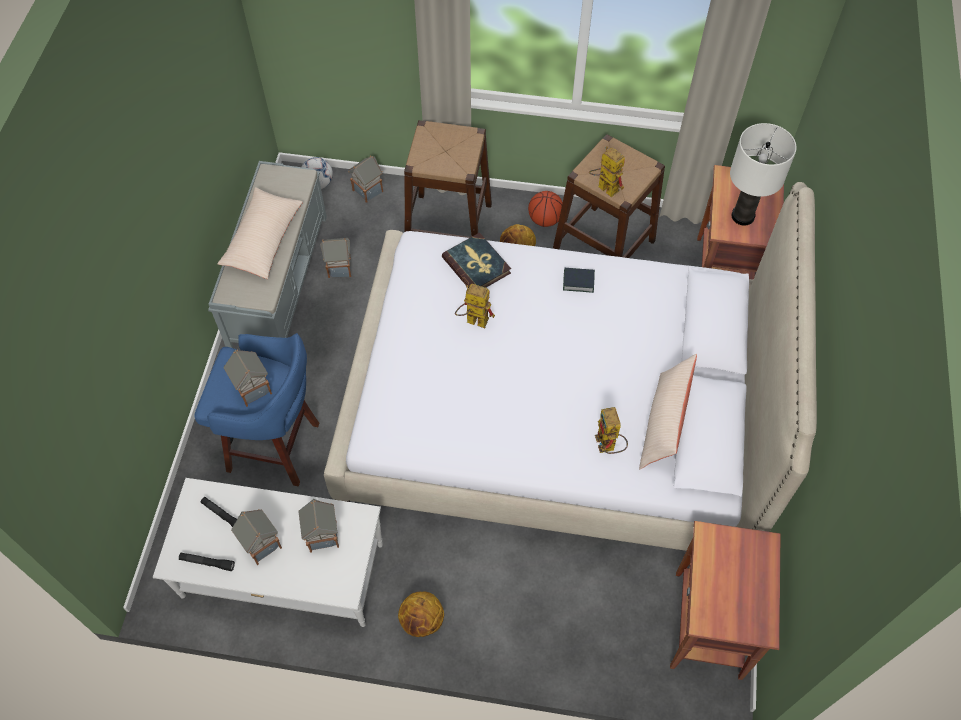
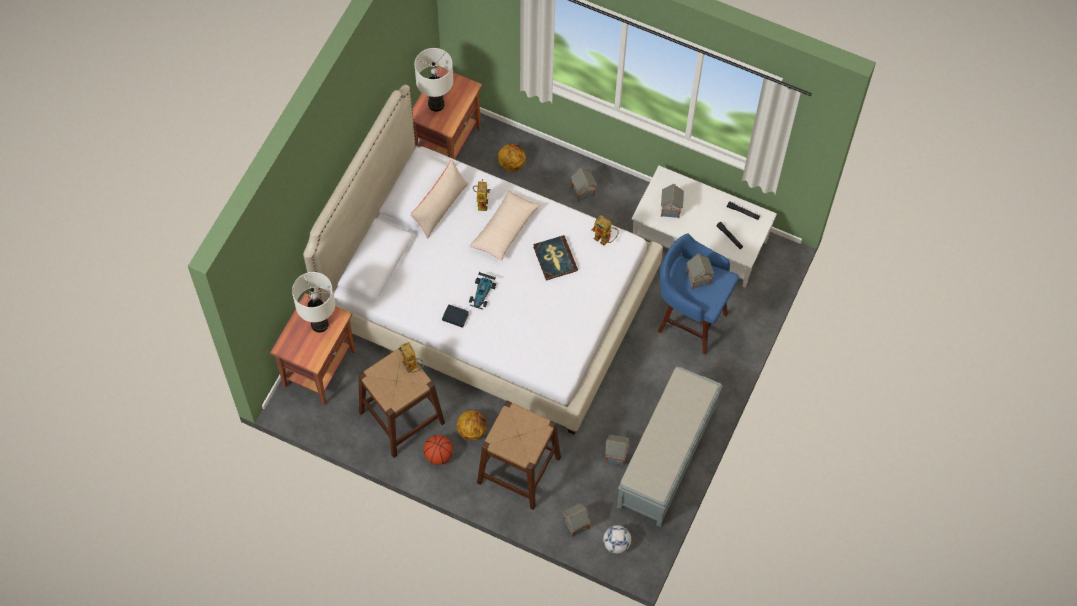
camera: 165 degrees left, 5 degrees up
beige pillow [218,187,303,279] -> beige pillow moved to [469,190,540,261]
toy house [231,509,282,565] -> toy house moved to [571,167,597,202]
basketball [398,591,444,637] -> basketball moved to [498,144,526,172]
book [442,232,511,288] -> book moved to [533,235,578,280]
toy robot [455,284,495,328] -> toy robot moved to [592,215,619,246]
none -> white table lamp [415,48,453,112]
none -> toy car [469,272,496,310]

